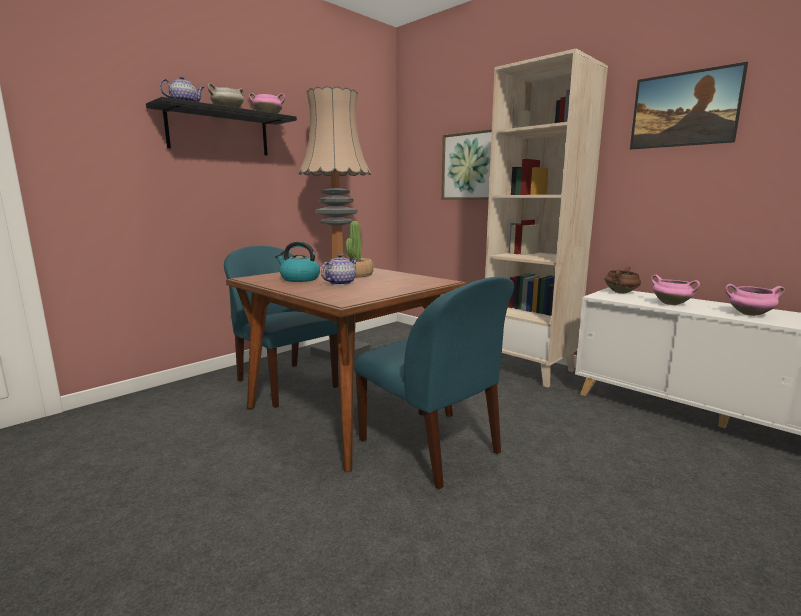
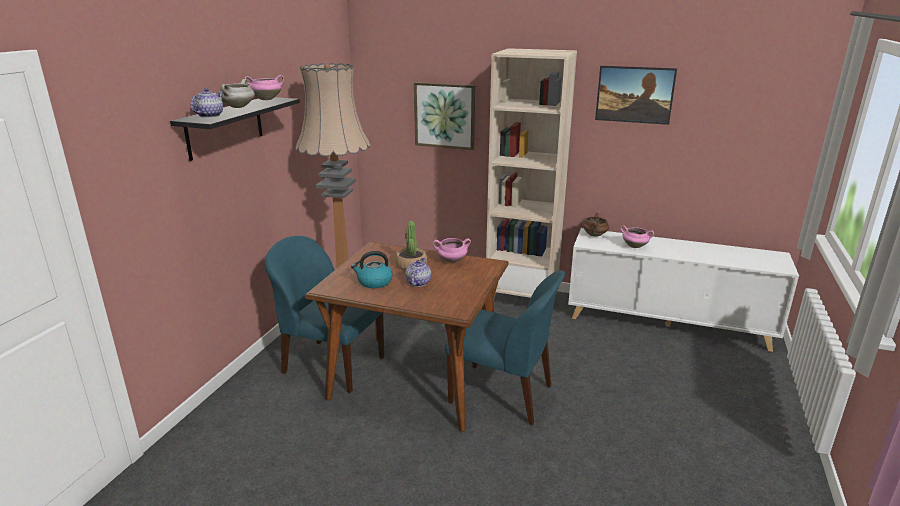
camera: 25 degrees left, 10 degrees up
pink cooking pot [725,284,785,316] -> pink cooking pot moved to [433,238,471,263]

